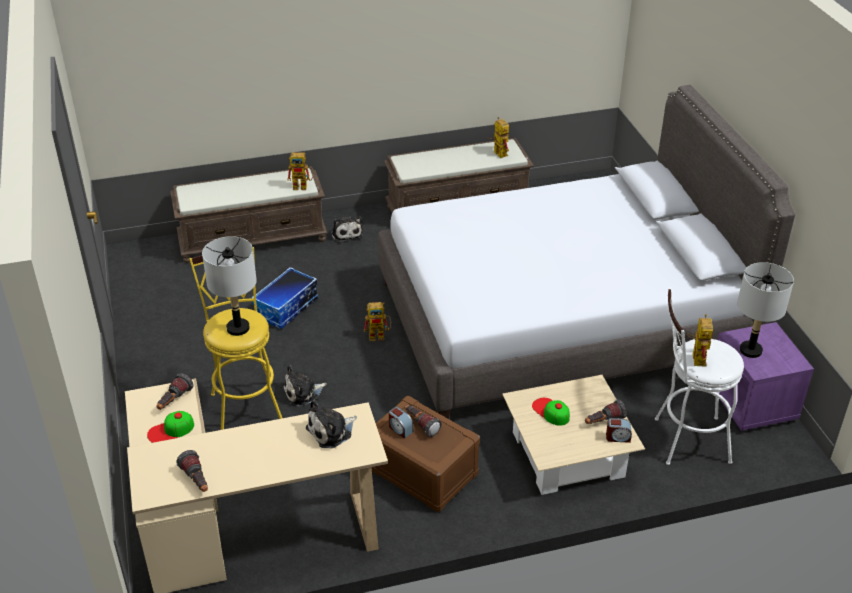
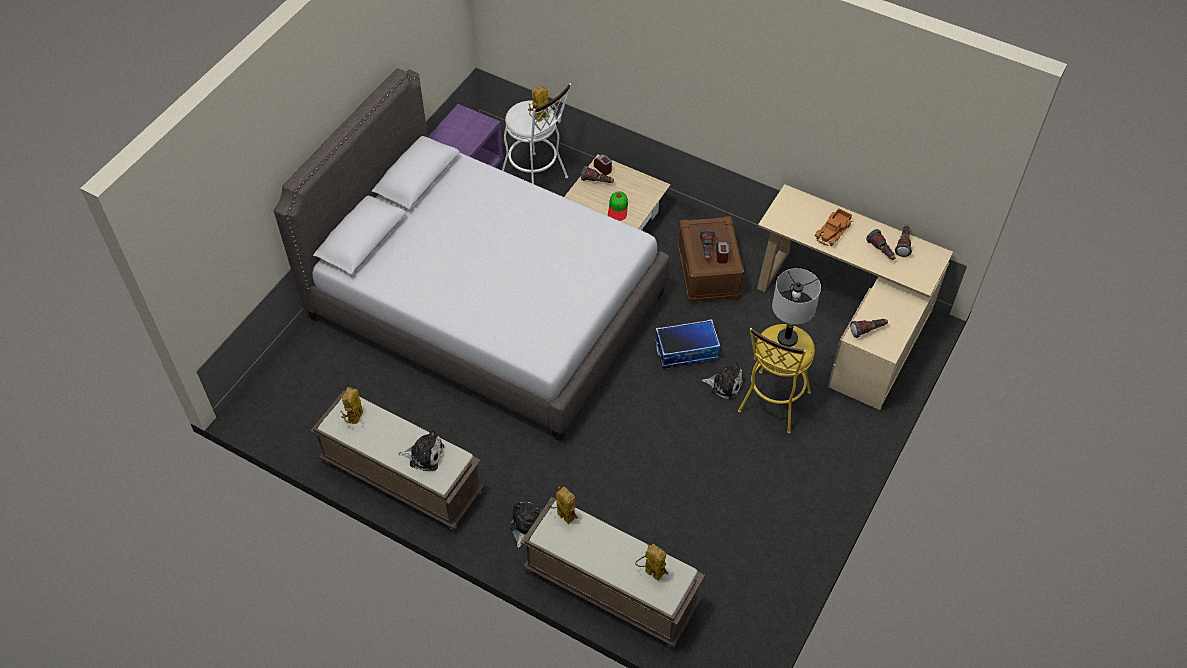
camera: 135 degrees left, 15 degrees up
cap [147,411,194,443] -> none
storage box [251,267,318,329] -> storage box moved to [655,319,720,369]
plush toy [306,400,357,448] -> plush toy moved to [398,429,444,471]
toy robot [364,302,391,341] -> toy robot moved to [635,544,668,581]
grey table lamp [737,262,794,358] -> none
none -> toy truck [815,208,852,246]
none -> flashlight [866,229,896,260]

